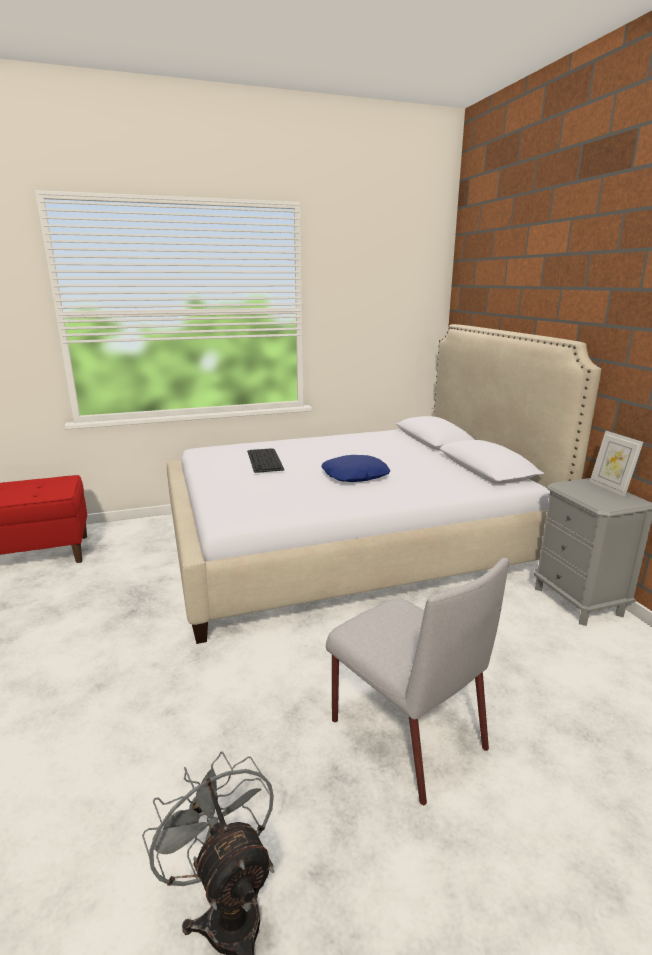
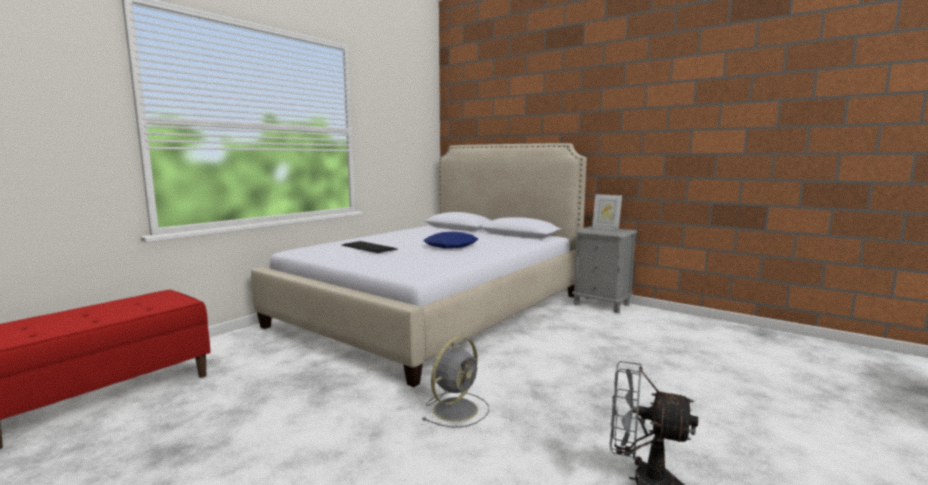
camera: 35 degrees left, 10 degrees down
grey chair [326,558,509,805] -> none
none -> grey fan [423,336,489,428]

